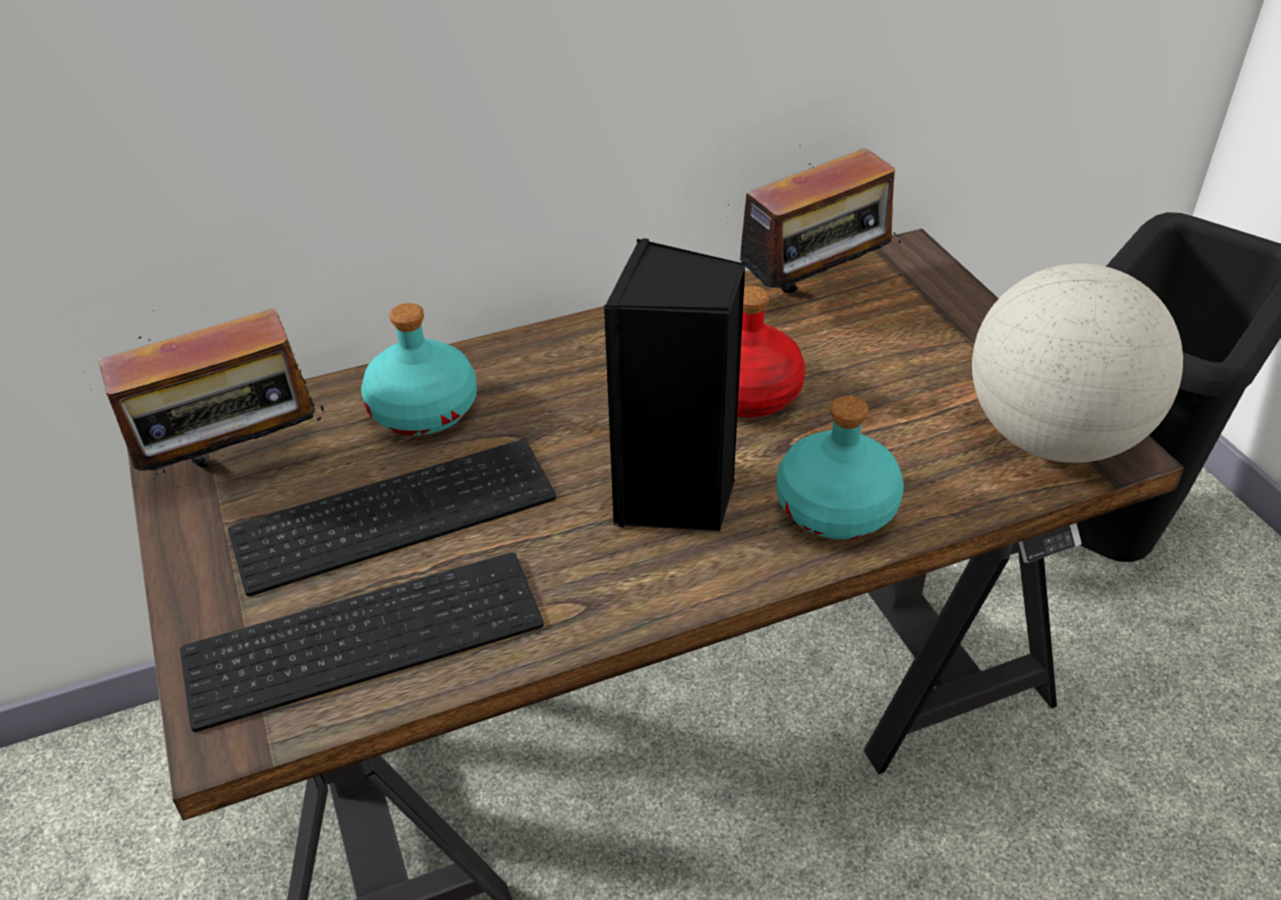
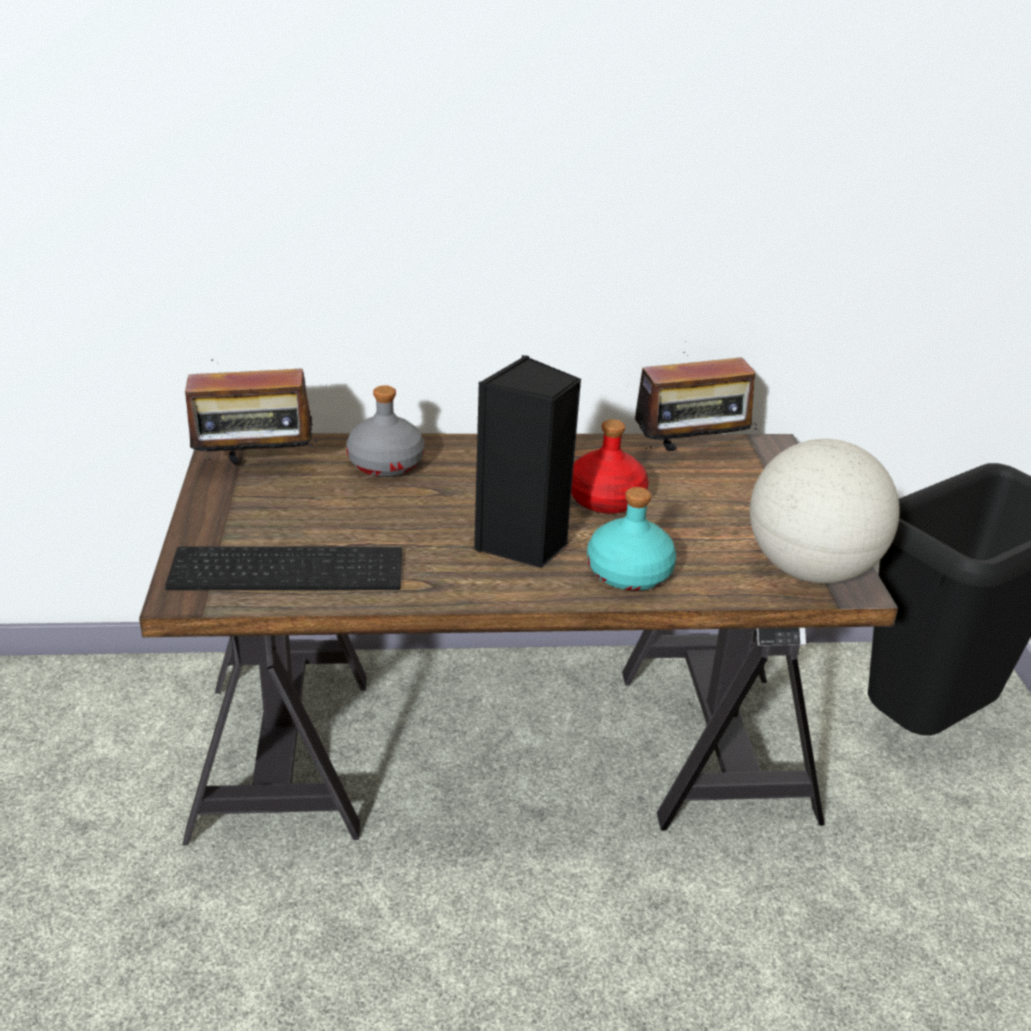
camera: 15 degrees right, 10 degrees down
keyboard [228,439,556,596] -> none
turquoise bottle [361,303,477,435] -> grey bottle [346,385,424,477]

